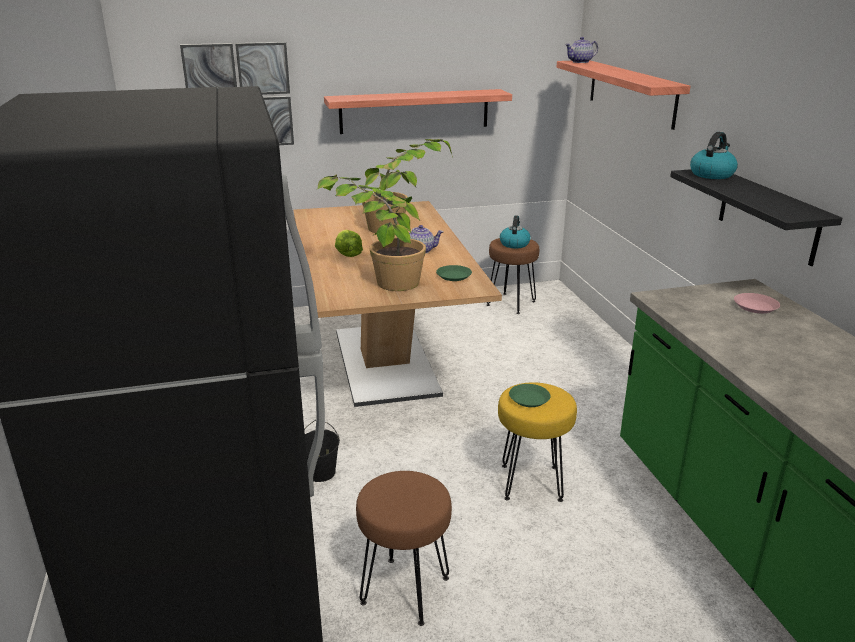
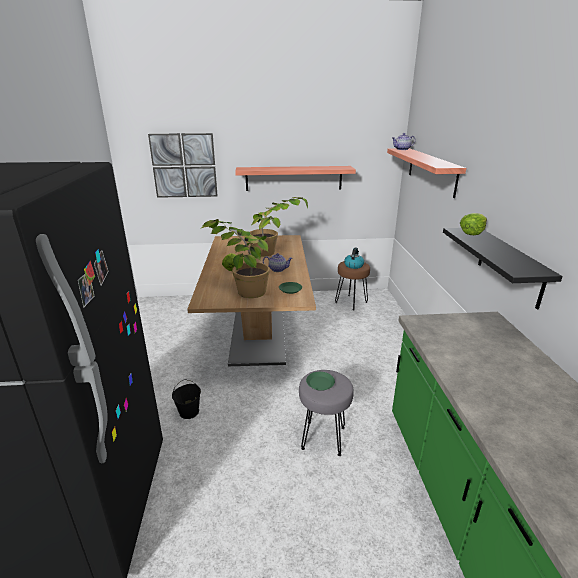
camera: 10 degrees right, 0 degrees up
brown stool [356,471,452,626] -> none
yellow stool [498,382,577,502] -> grey stool [299,370,354,456]
kettle [690,132,738,179] -> lettuce [460,213,487,235]
pink plate [734,293,780,314] -> none

